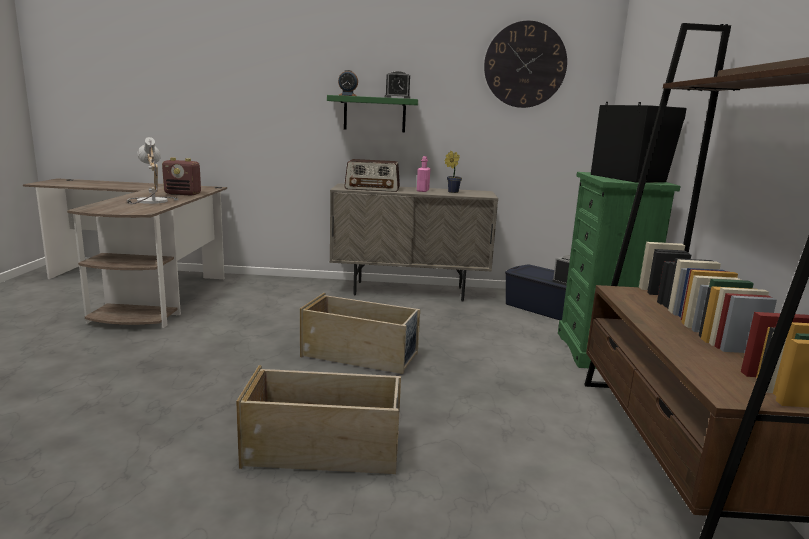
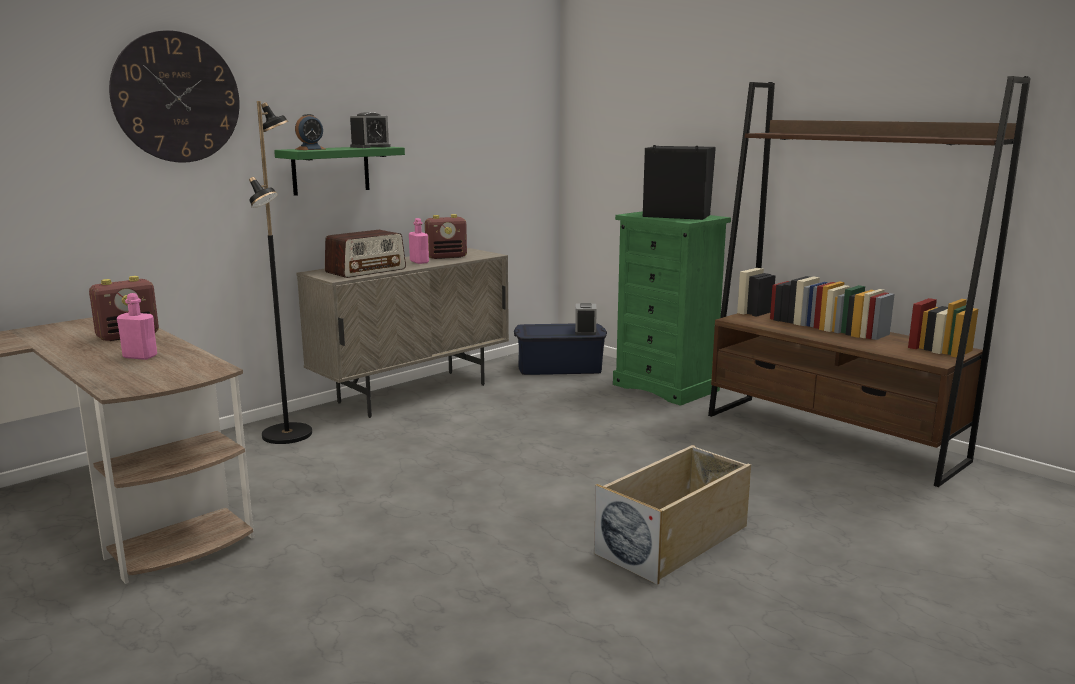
camera: 45 degrees left, 0 degrees up
table lamp [126,137,178,204] -> pink bottle [117,293,157,360]
beige storage box [300,293,420,374] -> none
potted plant [444,151,462,193] -> radio [425,214,467,259]
wall clock [484,21,567,108] -> wall clock moved to [109,30,239,163]
none -> black floor lamp [249,101,312,444]

